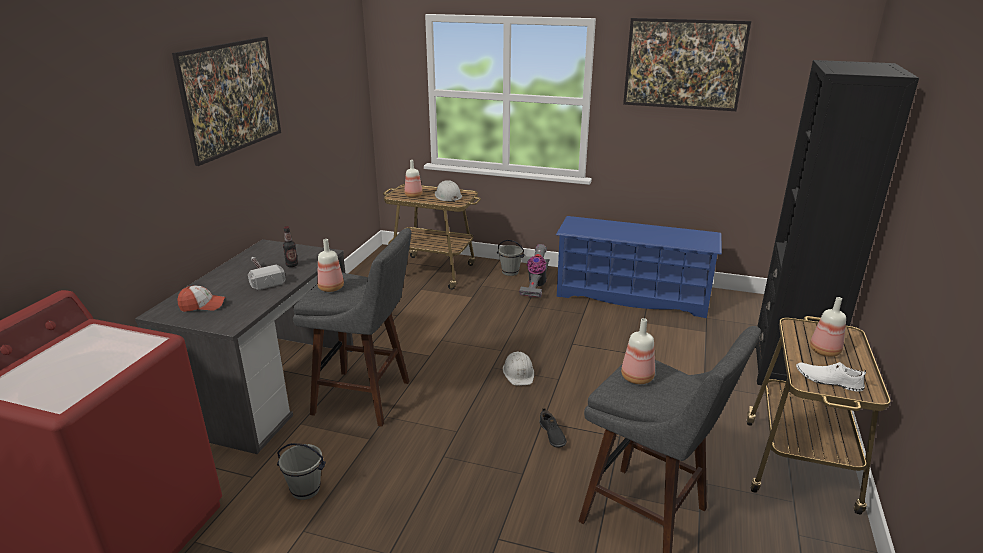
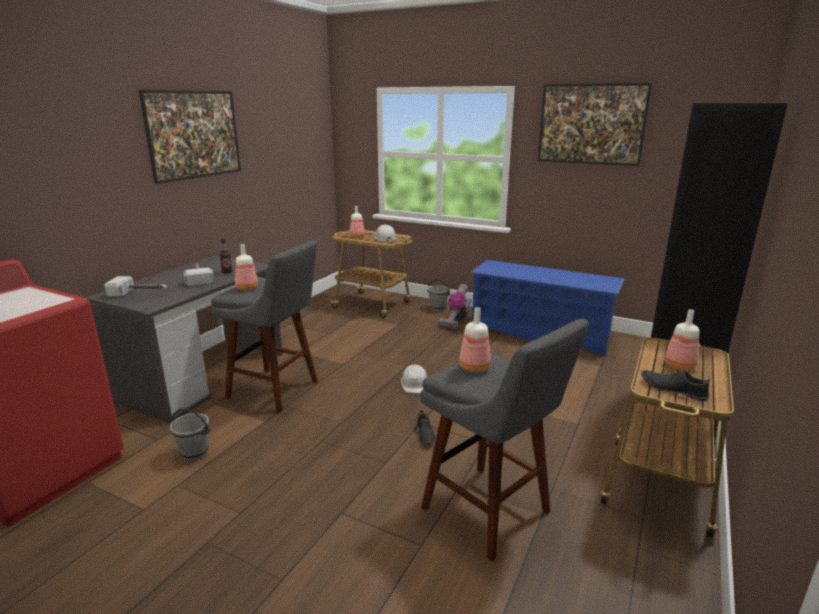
camera: 10 degrees right, 5 degrees down
cap [178,286,225,312] -> hammer [104,276,167,297]
white shoe [796,362,866,392] -> black shoe [641,370,710,401]

